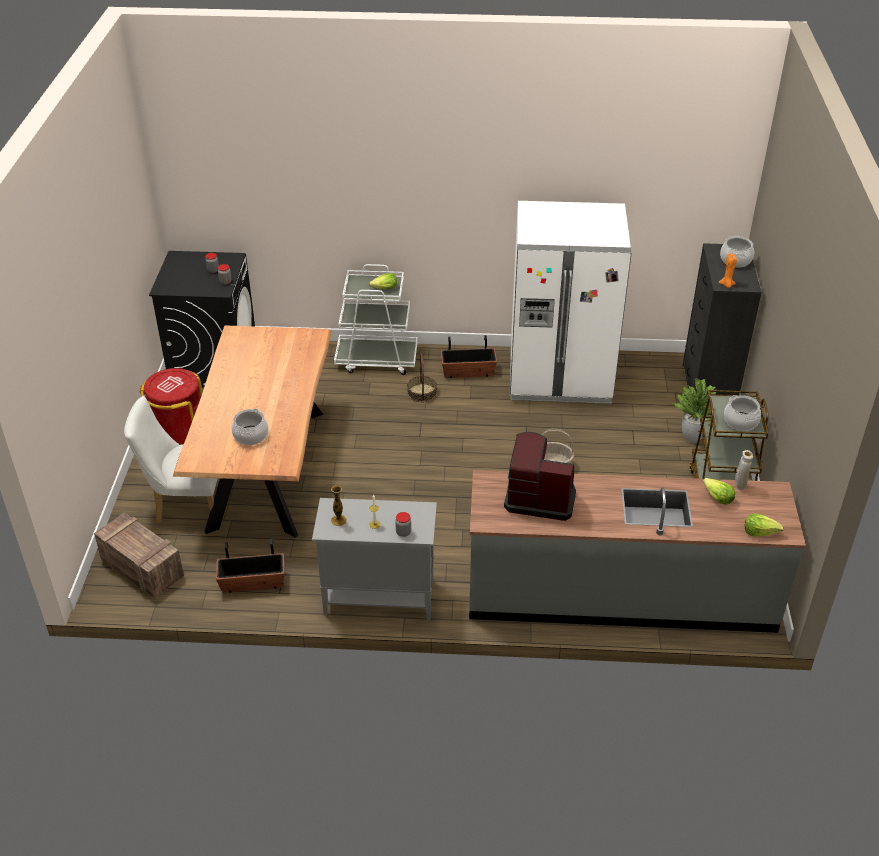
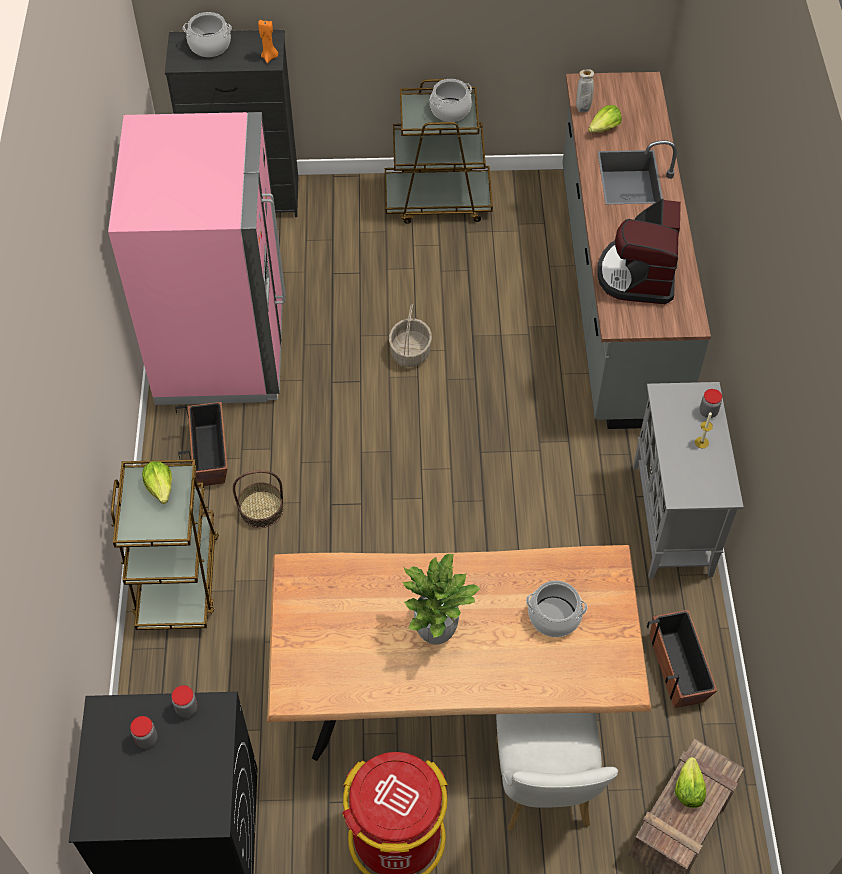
camera: 95 degrees left, 15 degrees up
vase [331,486,347,526] -> none
white cart [334,264,418,375] -> brown cart [111,459,219,630]
white fridge [510,201,632,404] -> pink fridge [108,112,286,405]
potted plant [674,378,717,443] -> potted plant moved to [403,554,481,645]
lettuce [745,513,784,537] -> lettuce moved to [675,757,706,808]

